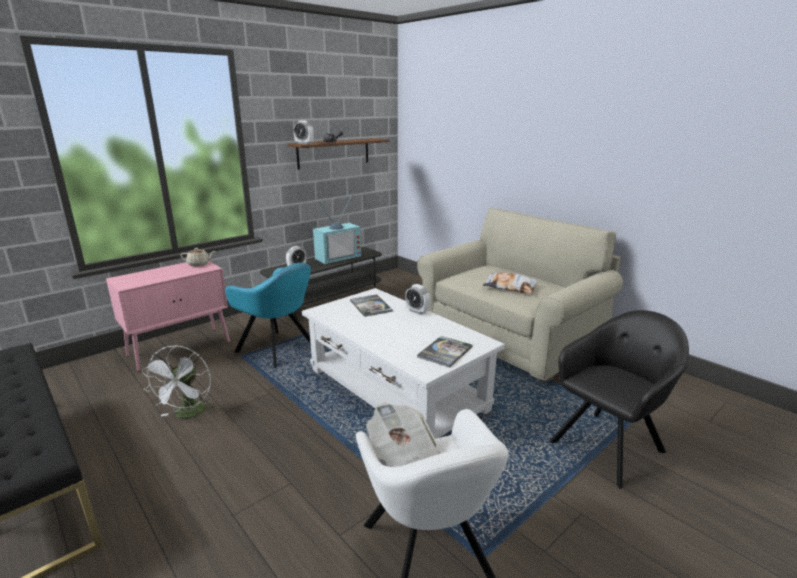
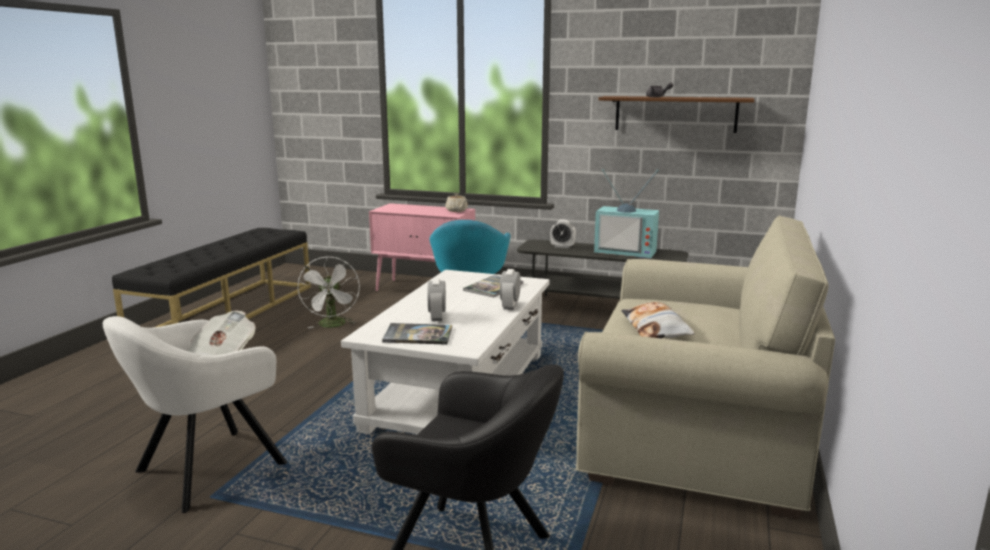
camera: 60 degrees right, 5 degrees down
white fan [142,345,216,419] -> white fan turned 75 degrees counterclockwise [298,256,360,328]
alarm clock [294,120,314,144] -> alarm clock moved to [428,278,446,321]

